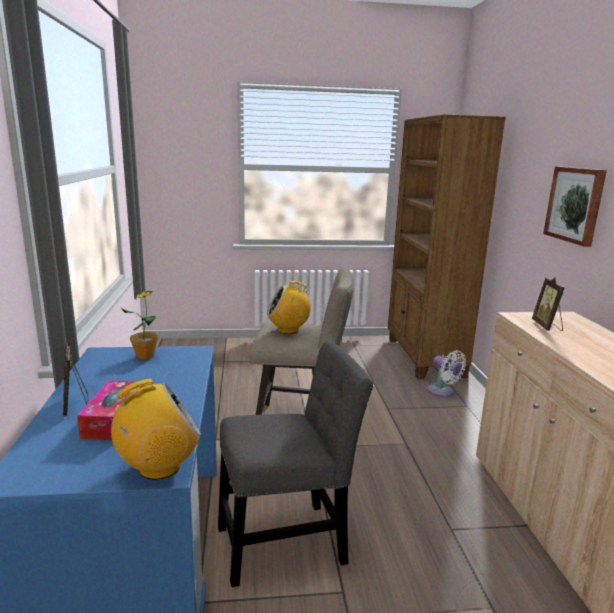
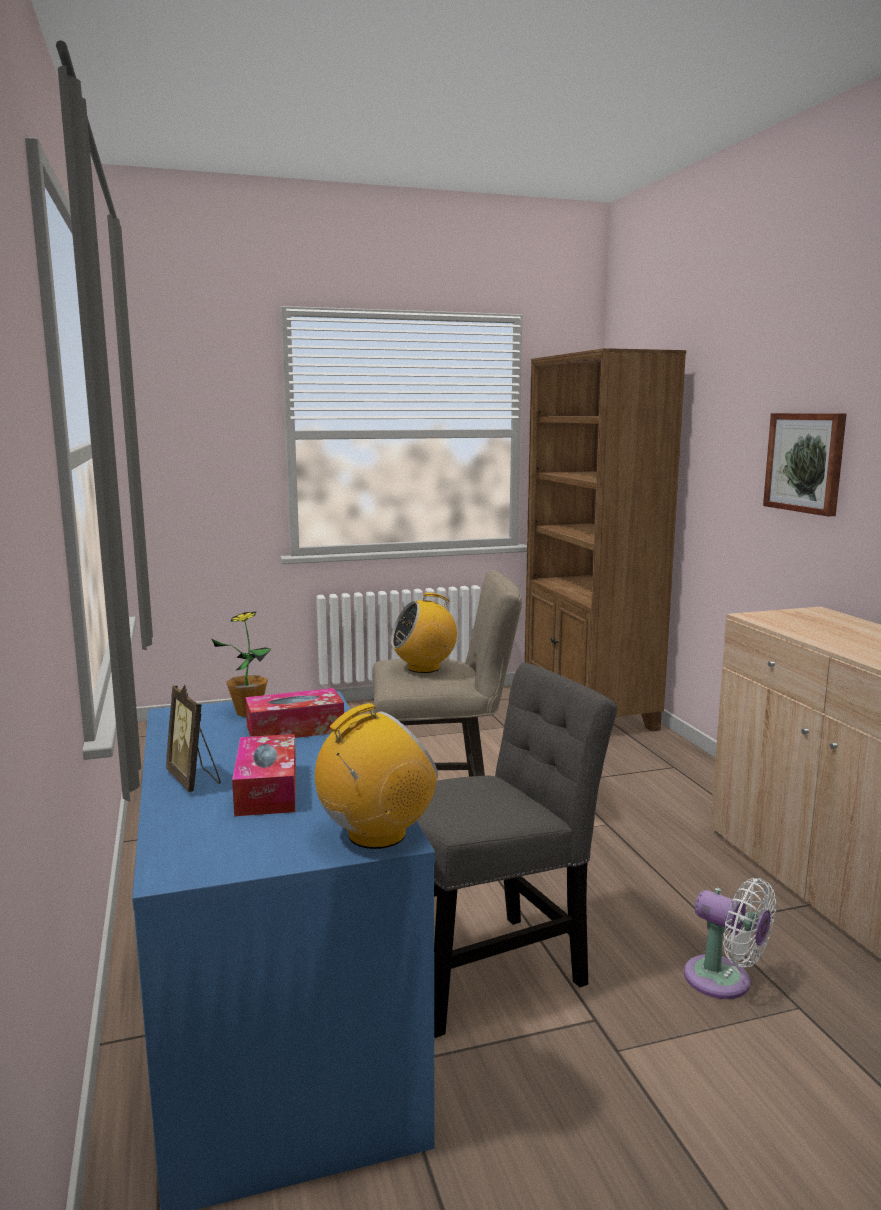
camera: 10 degrees left, 5 degrees down
white fan [427,350,466,397] -> white fan moved to [684,878,776,999]
picture frame [532,277,564,331] -> none
none -> tissue box [245,688,344,738]

